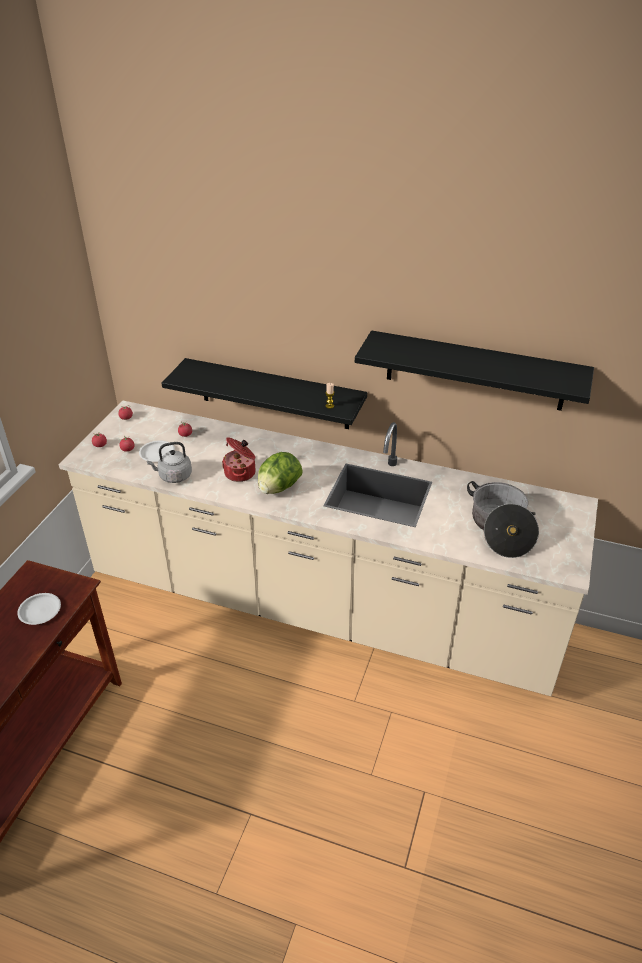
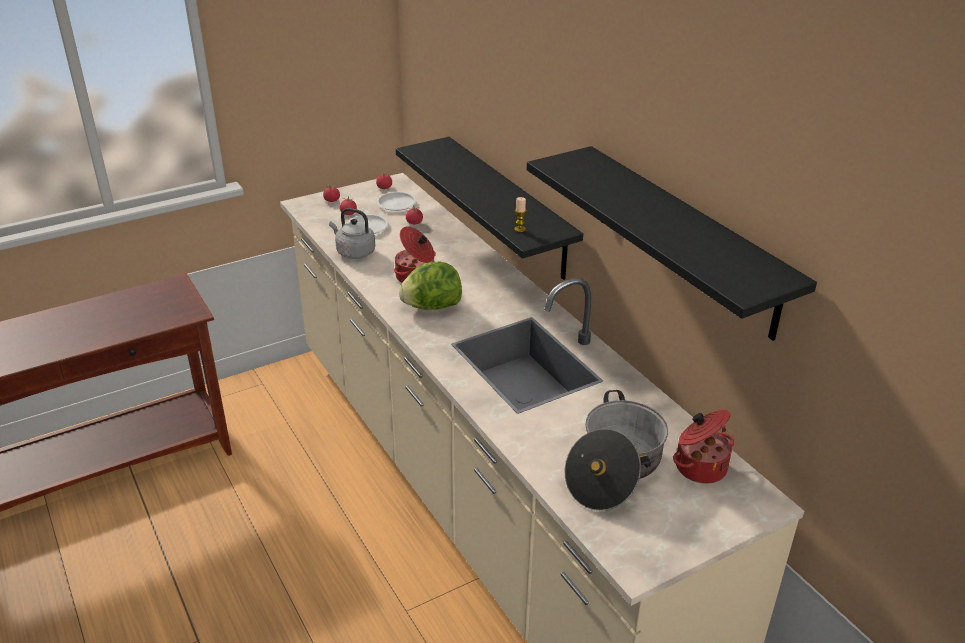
camera: 40 degrees right, 5 degrees down
white plate [17,593,61,625] -> white plate moved to [377,192,417,211]
none -> cooking pot [673,410,734,484]

